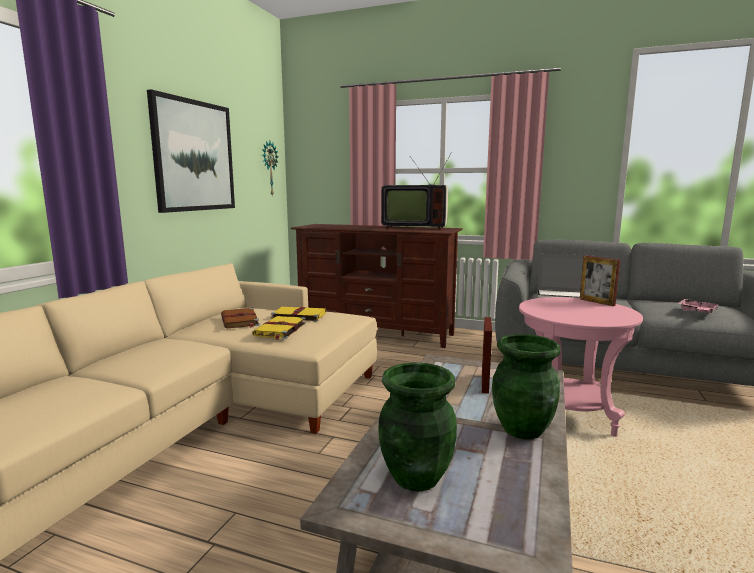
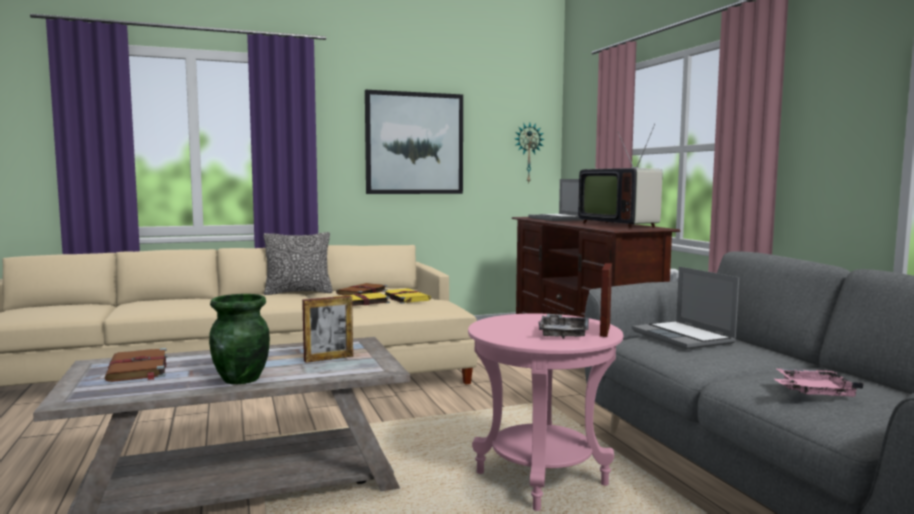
camera: 50 degrees right, 5 degrees down
green vase [378,362,457,492] -> brown book [104,348,167,382]
none -> pillow [263,232,333,295]
none -> laptop [528,179,584,221]
none -> grey tray [538,314,589,339]

